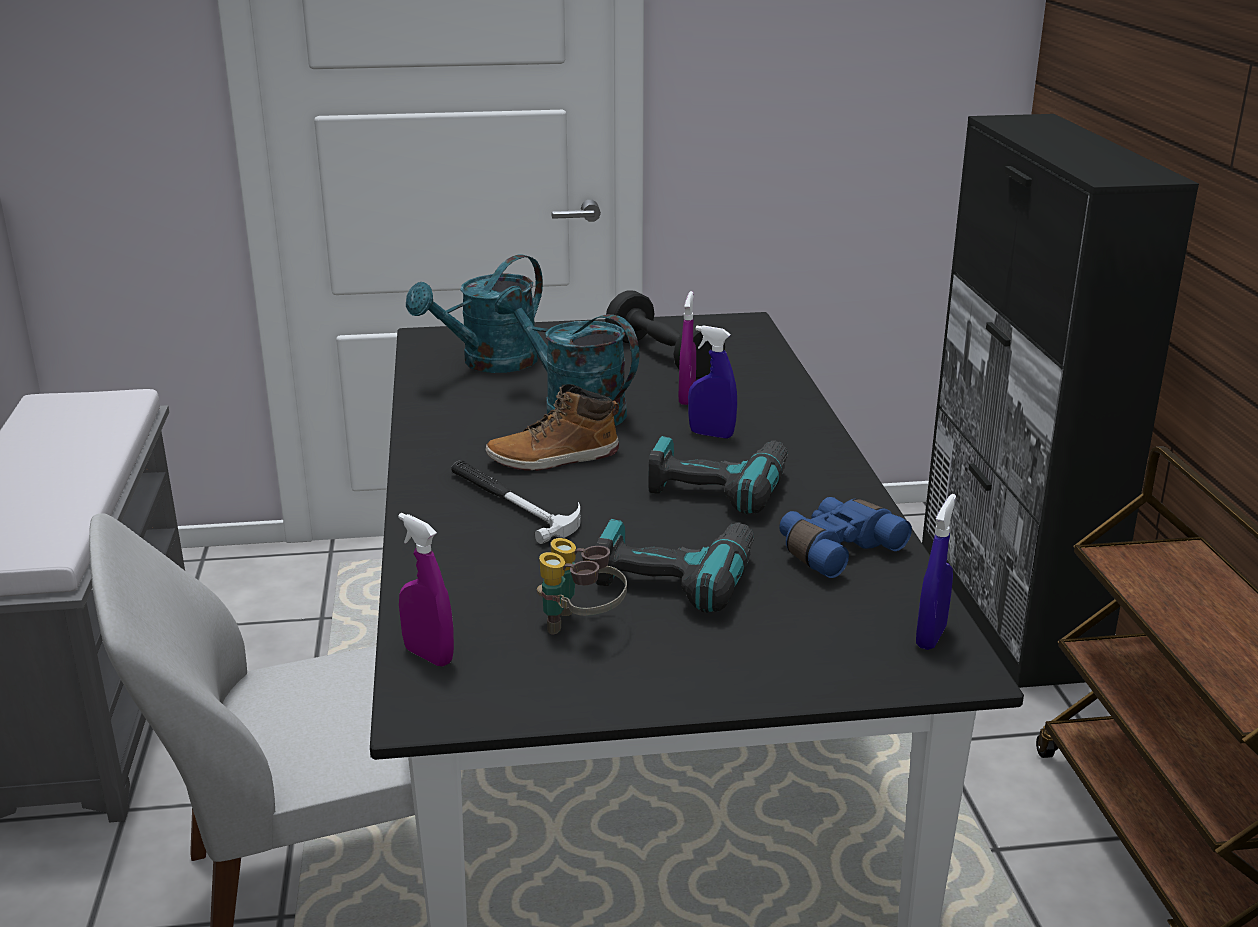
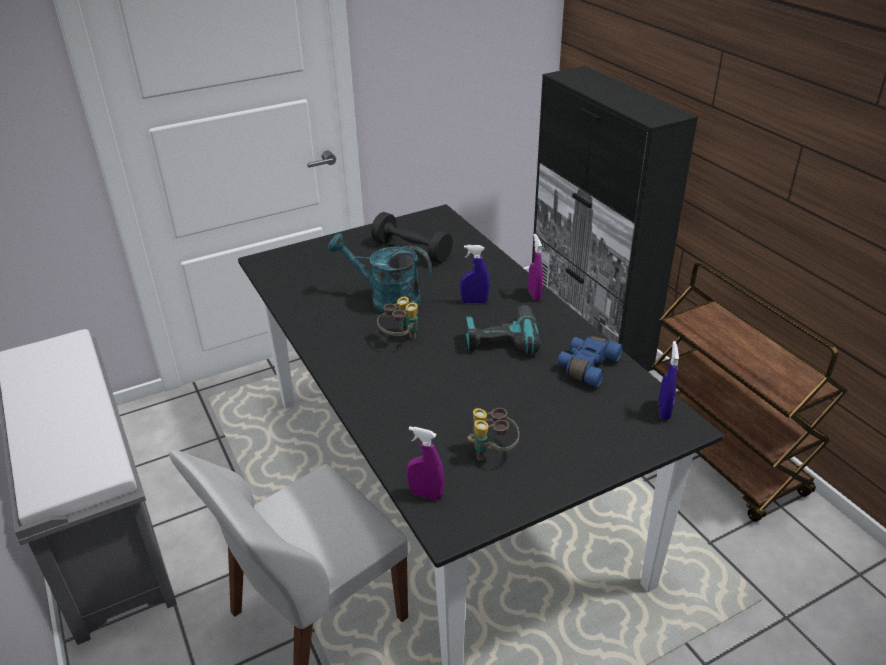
camera: 20 degrees left, 10 degrees up
turquoise watering can [406,254,543,373] -> none
hammer [451,460,581,544] -> none
boot [486,384,619,471] -> binoculars [377,297,418,340]
power drill [596,519,754,613] -> none
purple spray bottle [679,291,696,405] -> purple spray bottle moved to [528,234,543,301]

